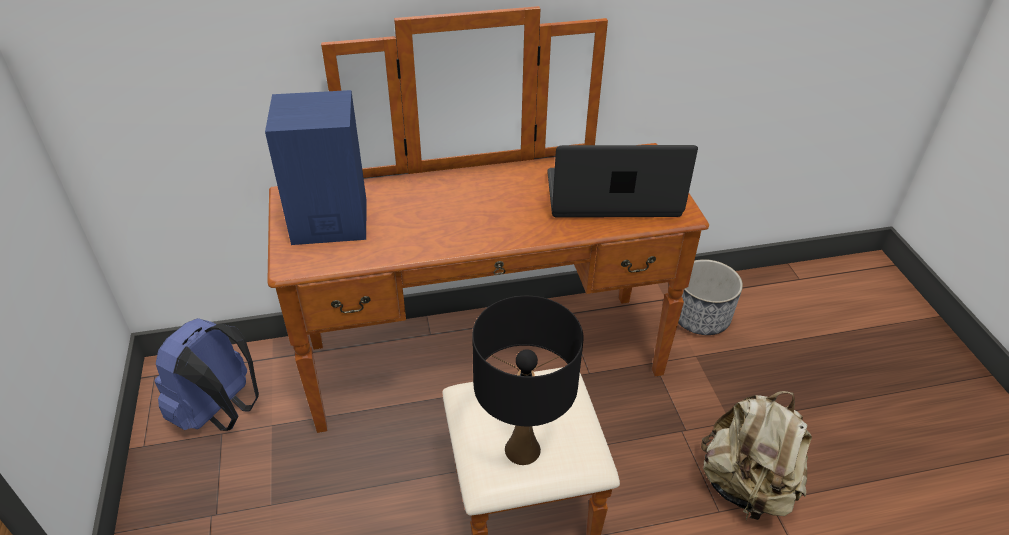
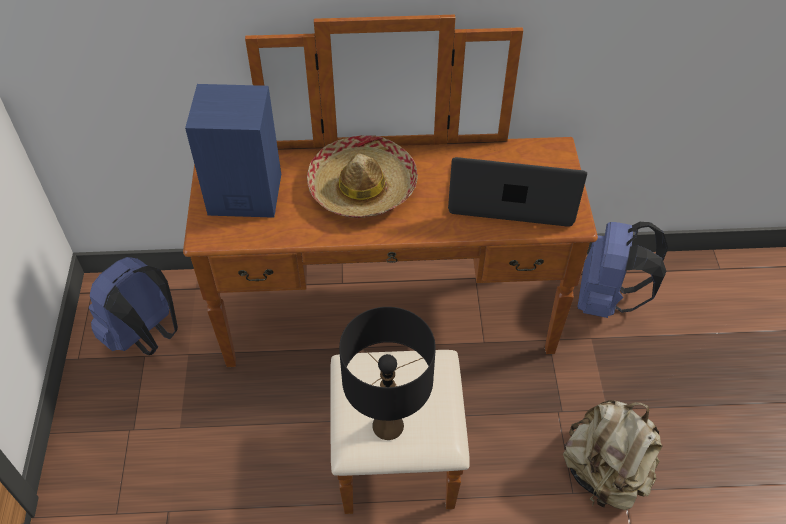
camera: 10 degrees right, 10 degrees up
planter [678,259,743,335] -> blue backpack [578,222,668,318]
none -> hat [307,135,418,218]

